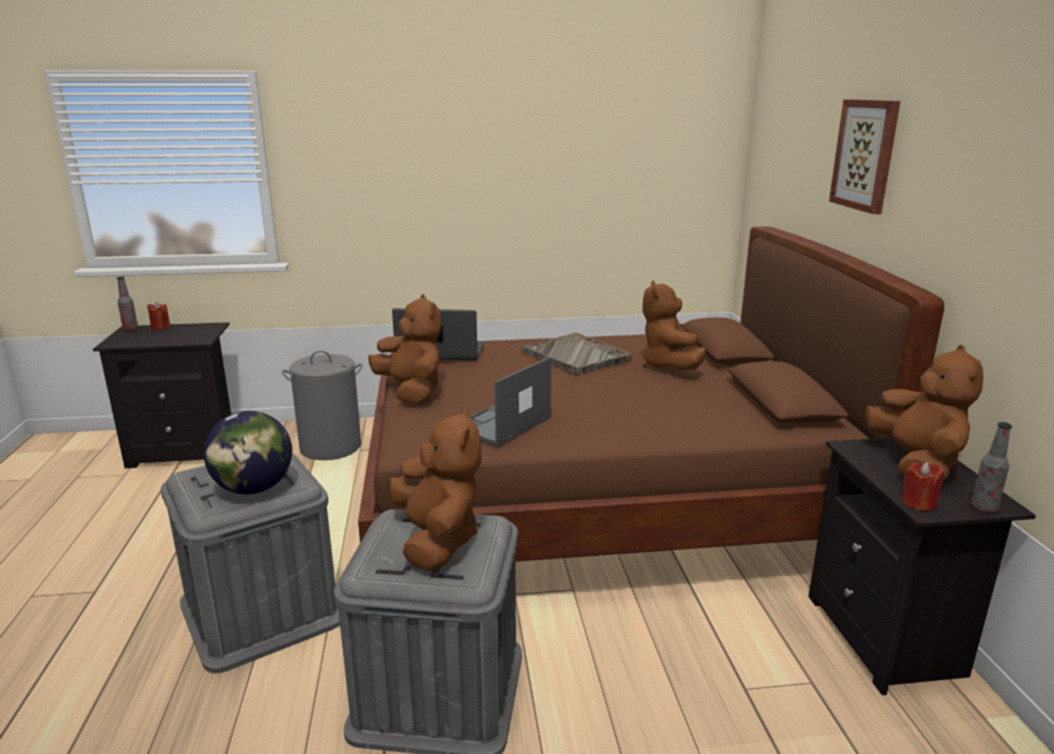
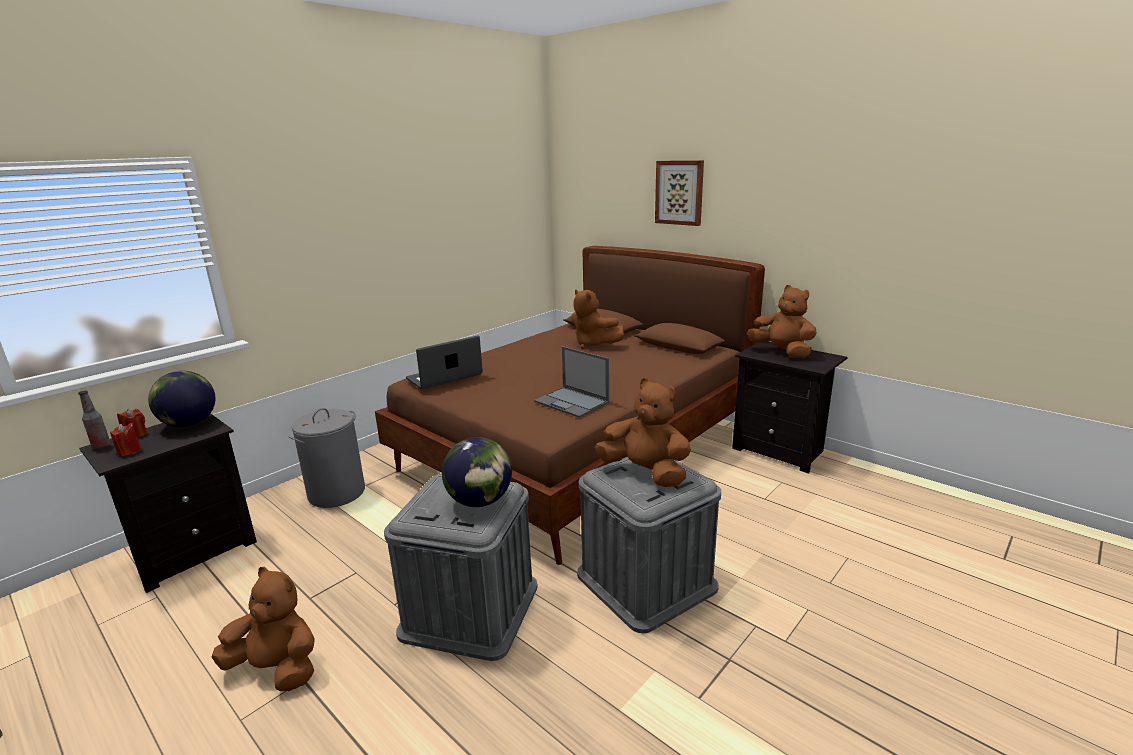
camera: 40 degrees left, 0 degrees up
brown plush toy [368,294,442,404] -> brown plush toy moved to [212,567,315,691]
laptop [469,357,551,447] -> laptop turned 45 degrees counterclockwise [534,346,609,418]
grey tray [522,333,632,375] -> none
red candle [902,462,944,511] -> red candle moved to [110,423,142,456]
bottle [971,422,1012,513] -> none
none -> globe [148,371,215,427]

